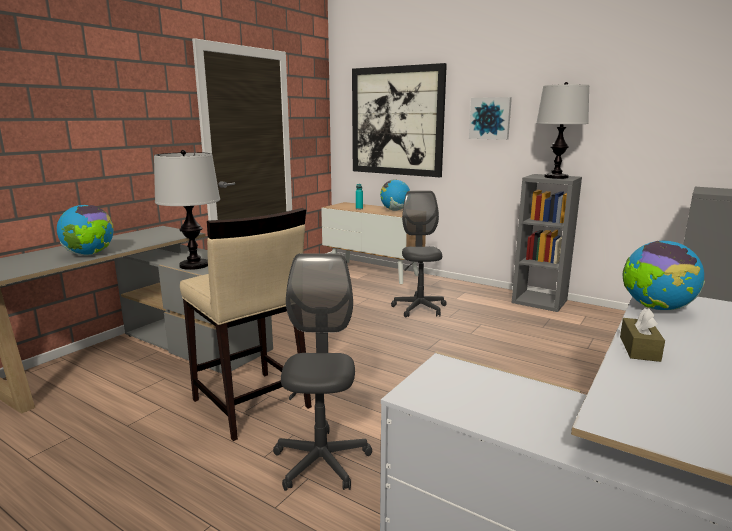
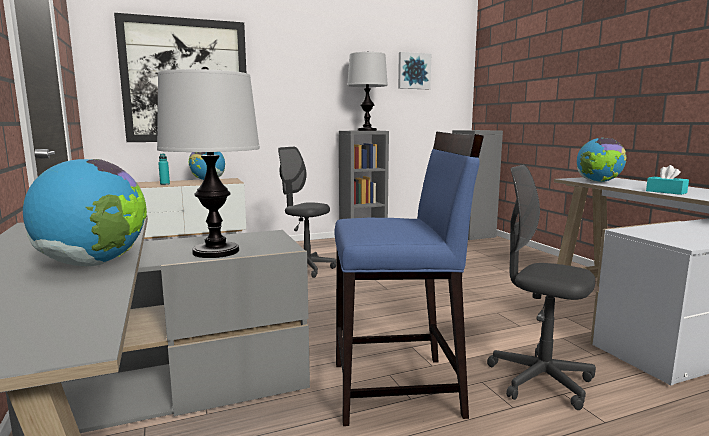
camera: 55 degrees left, 5 degrees down
beige stool [180,208,312,441] -> blue stool [335,132,484,426]
picture [469,97,512,140] -> picture moved to [398,52,431,89]
brown tissue box [620,308,665,362] -> turquoise tissue box [646,165,689,195]

